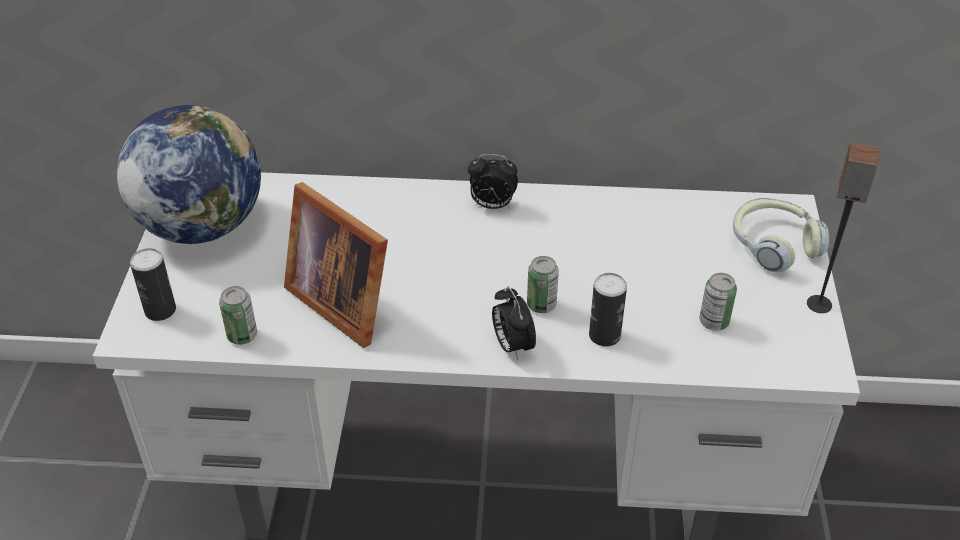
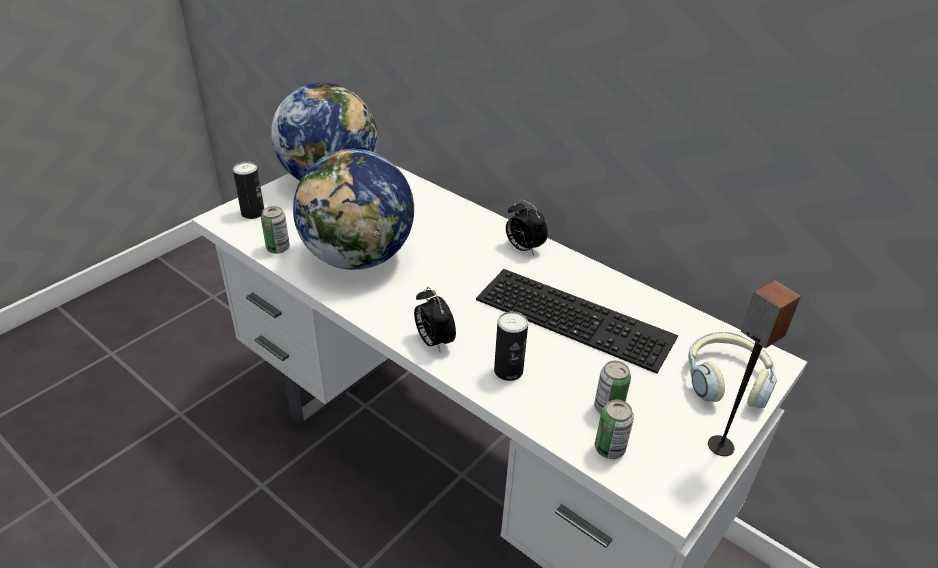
camera: 35 degrees right, 5 degrees down
picture frame [284,182,388,348] -> globe [293,149,414,270]
alarm clock [492,286,536,360] -> alarm clock turned 45 degrees counterclockwise [414,287,456,353]
can [527,256,559,313] -> can moved to [595,400,634,459]
none -> keyboard [476,269,678,374]

